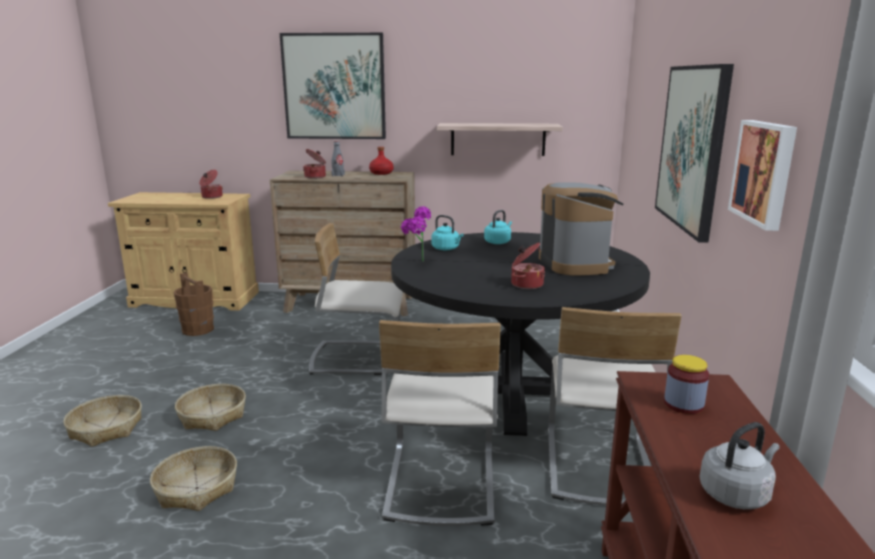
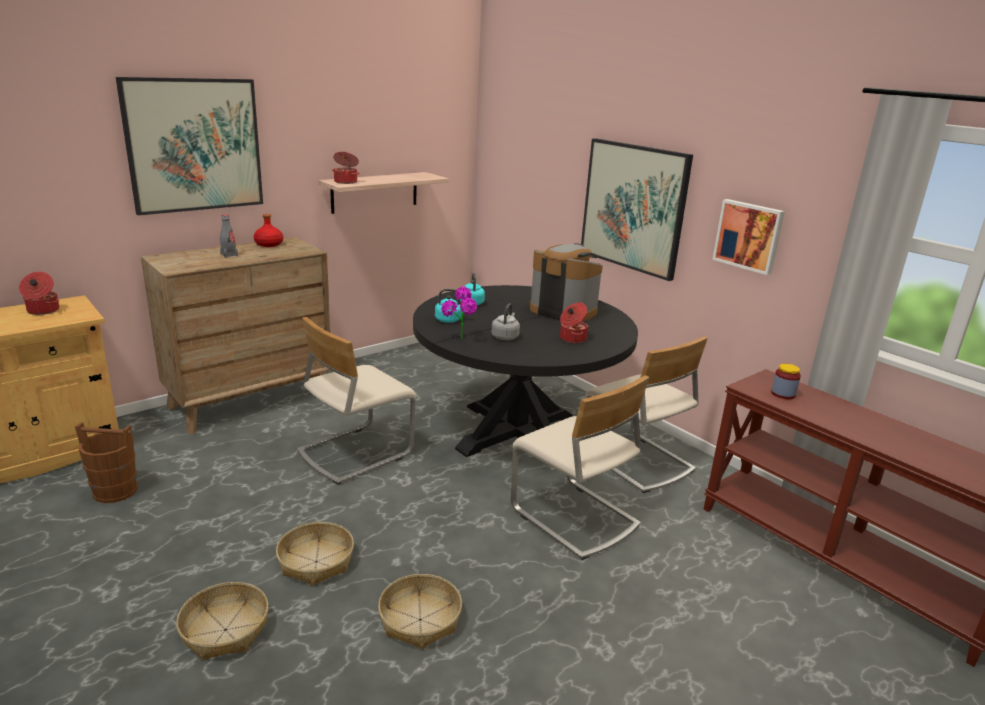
camera: 45 degrees left, 5 degrees up
cooking pot [303,149,326,179] -> cooking pot moved to [332,152,359,184]
grey kettle [699,422,780,509] -> grey kettle moved to [491,303,520,340]

